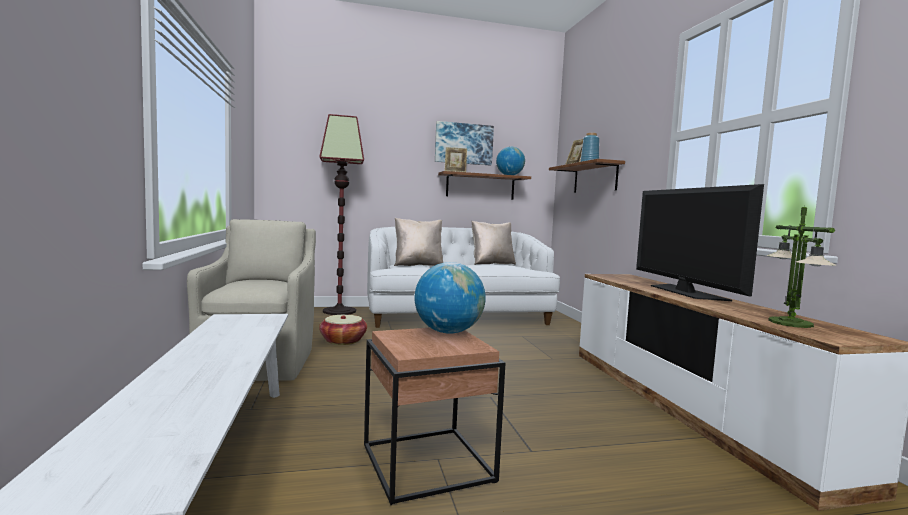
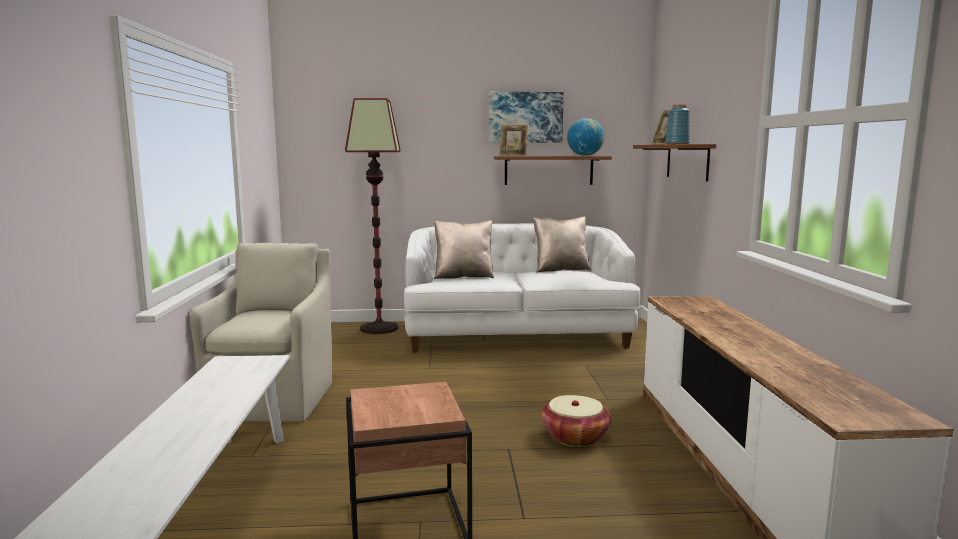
camera: 10 degrees right, 5 degrees up
basket [319,315,367,345] -> basket moved to [541,395,611,447]
globe [414,262,486,334] -> none
television [636,184,764,301] -> none
table lamp [766,206,836,328] -> none

